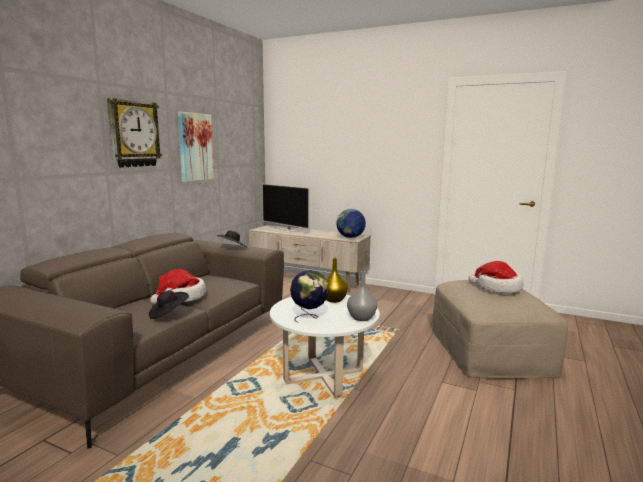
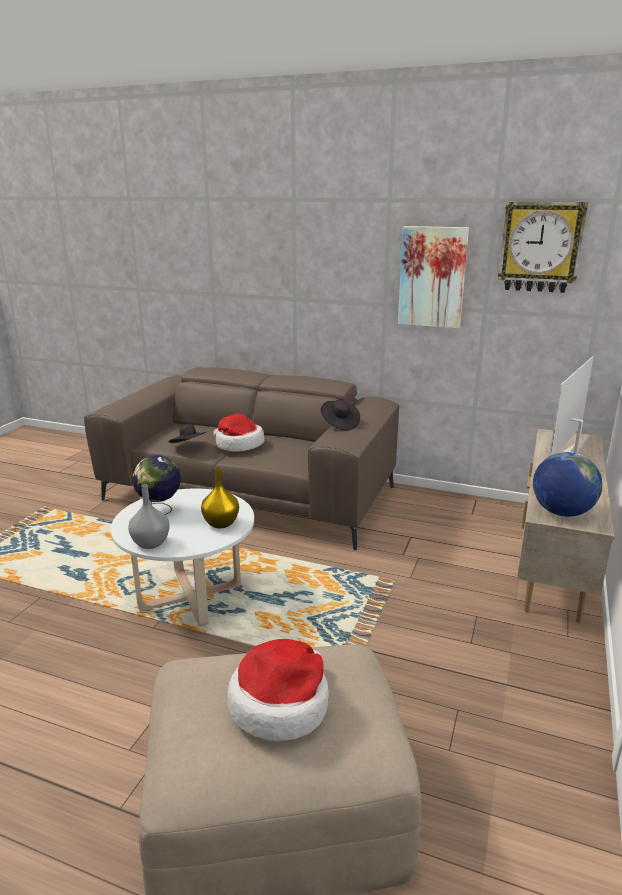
camera: 85 degrees right, 10 degrees up
wall clock [107,98,162,167] -> wall clock moved to [498,202,588,293]

